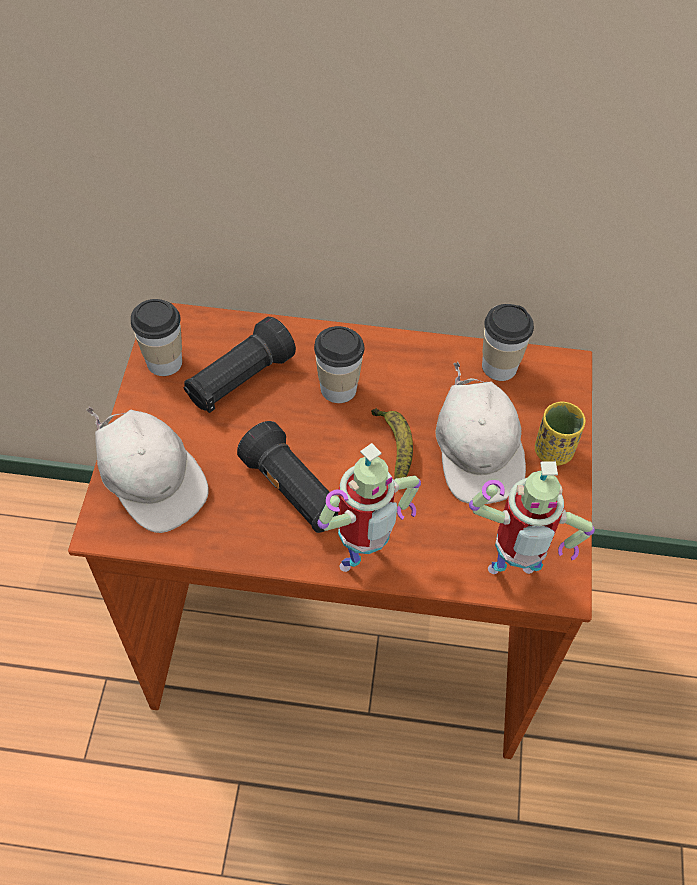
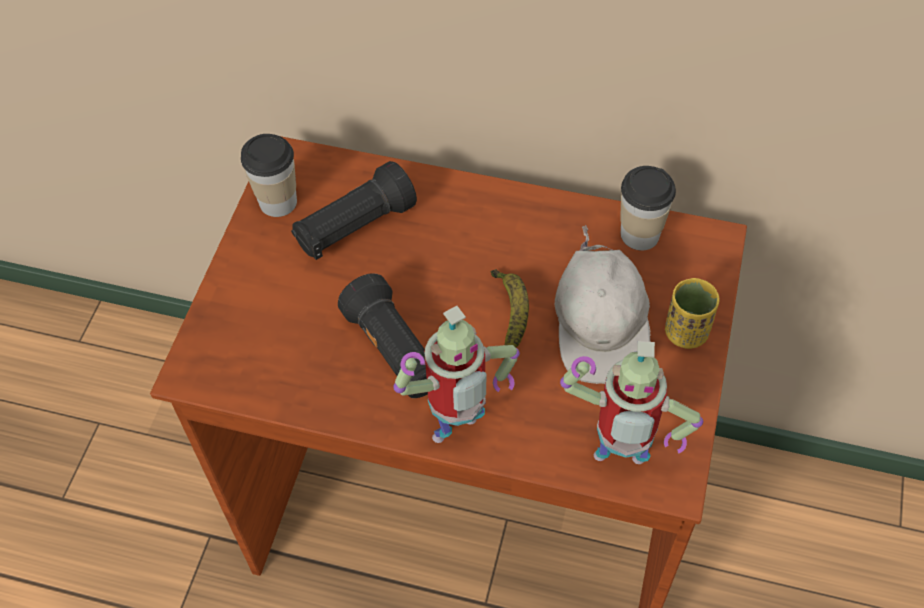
camera: 10 degrees right, 0 degrees up
white cap [86,407,209,533] -> none
cup [314,326,364,403] -> none

